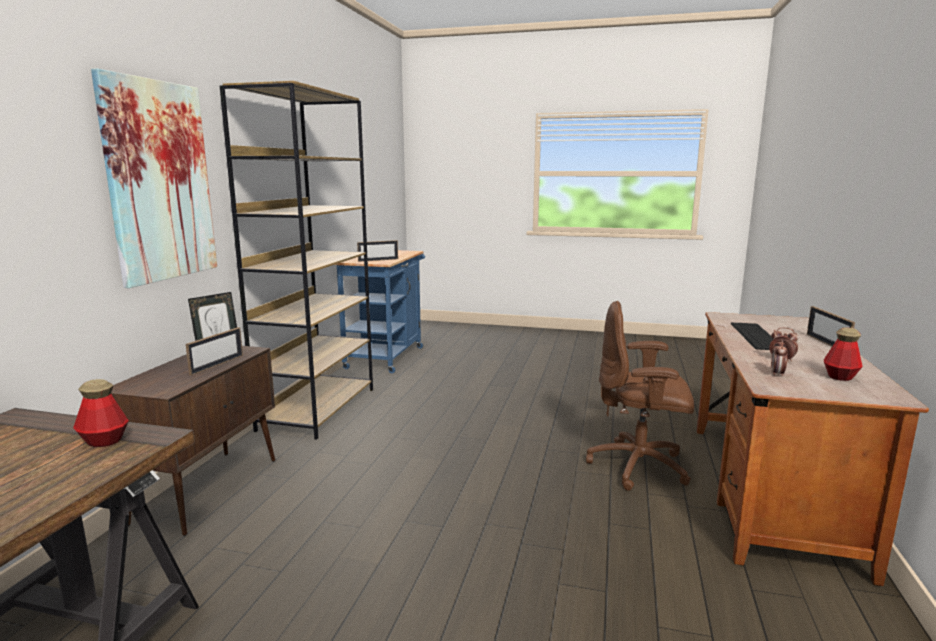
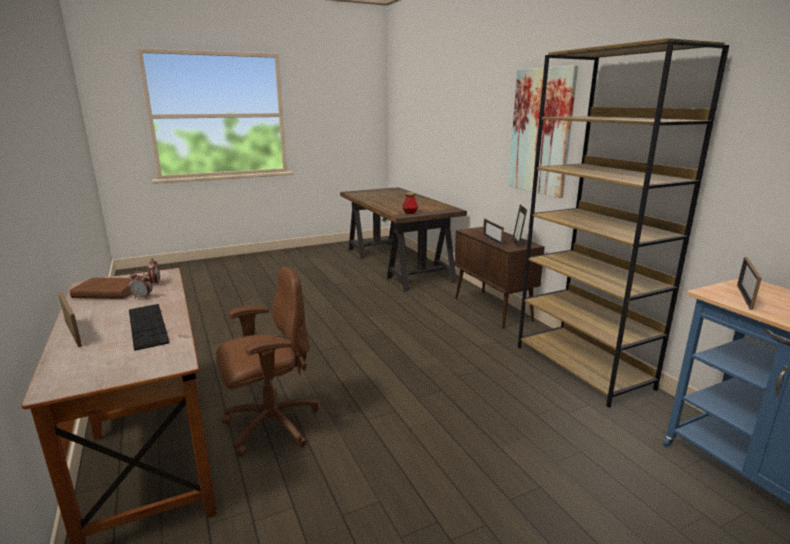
camera: 140 degrees right, 5 degrees up
bottle [824,327,863,381] -> brown book [70,277,132,299]

